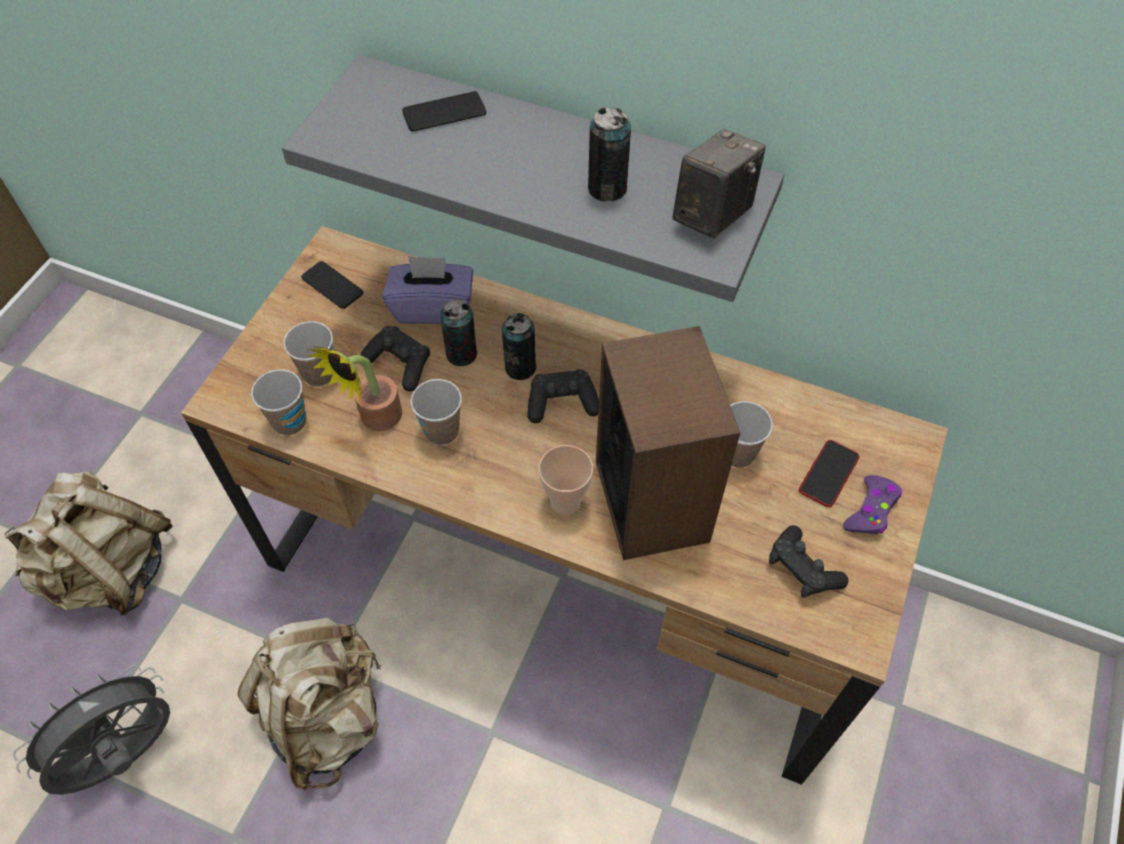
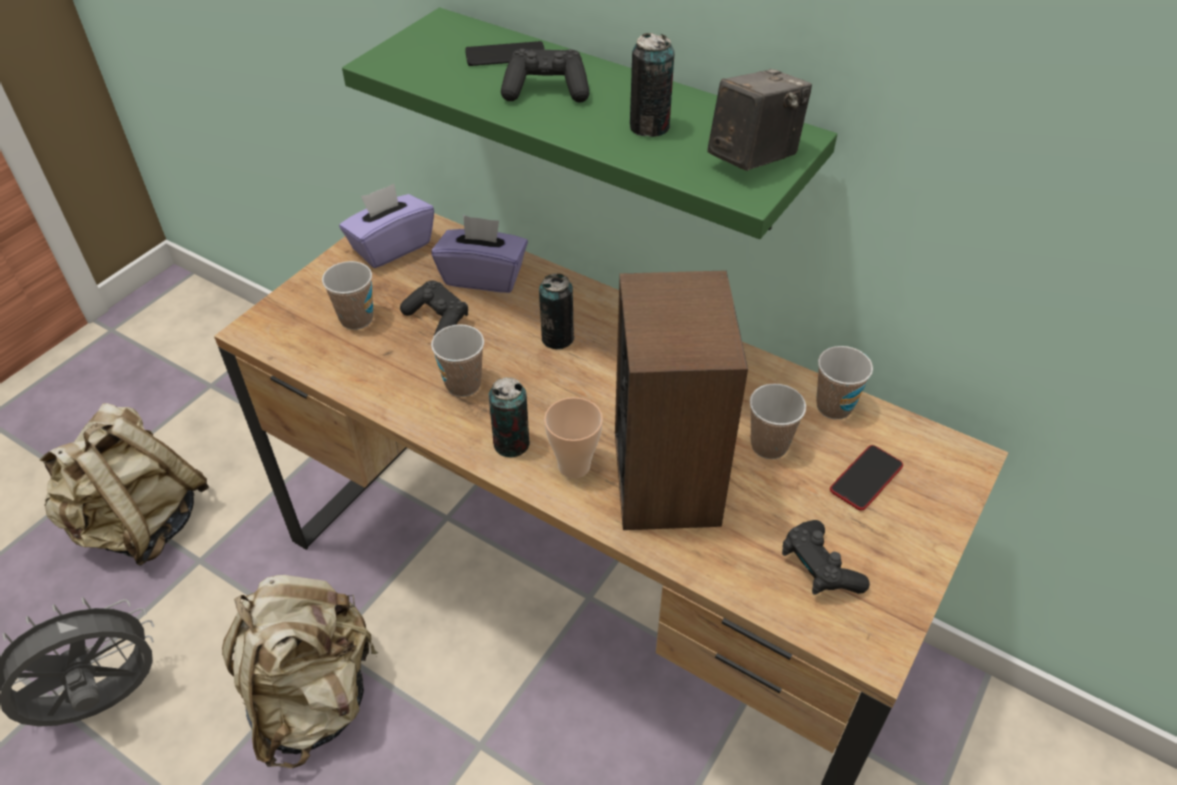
camera: 10 degrees right, 10 degrees down
cup [251,369,306,435] -> cup moved to [816,346,873,419]
grey shelf [282,55,784,302] -> green shelf [342,8,837,239]
phone [301,261,363,309] -> purple tissue box [339,184,434,268]
potted plant [305,346,402,431] -> none
can [440,299,477,366] -> can moved to [488,377,530,458]
black game controller [527,369,599,423] -> black game controller moved to [501,49,589,102]
purple game controller [843,475,902,534] -> none

